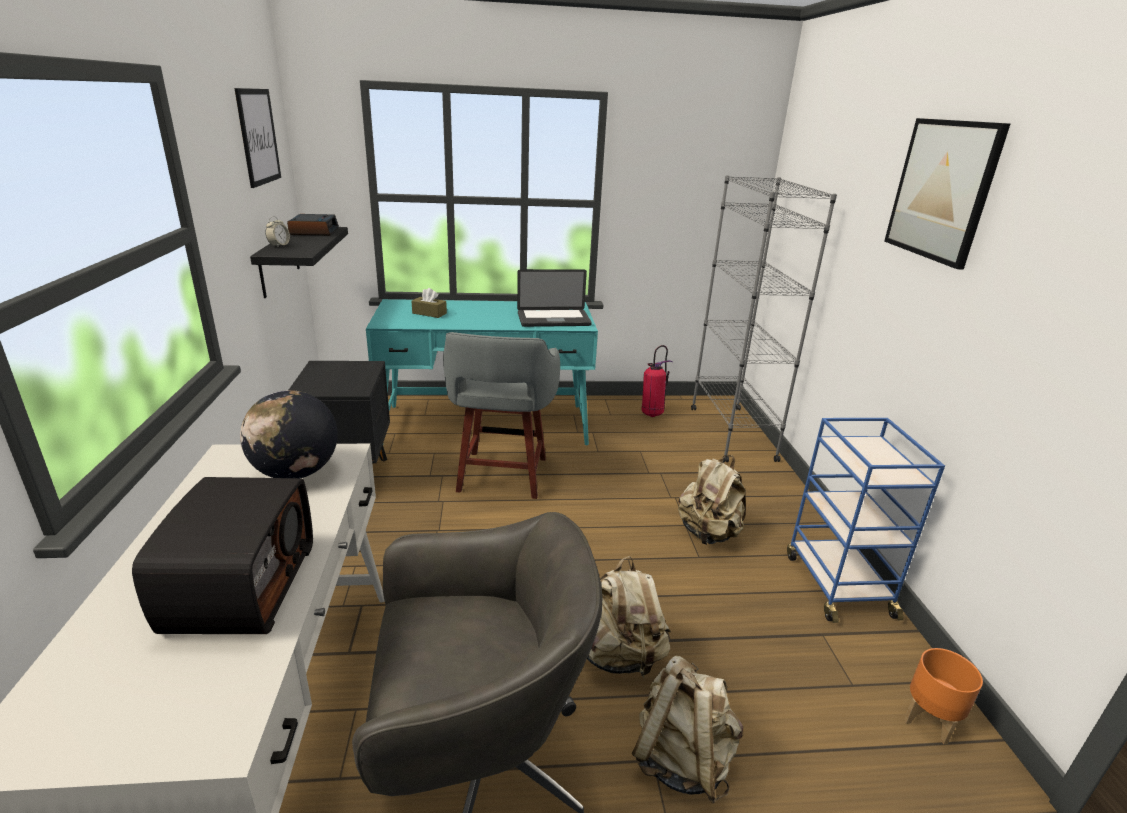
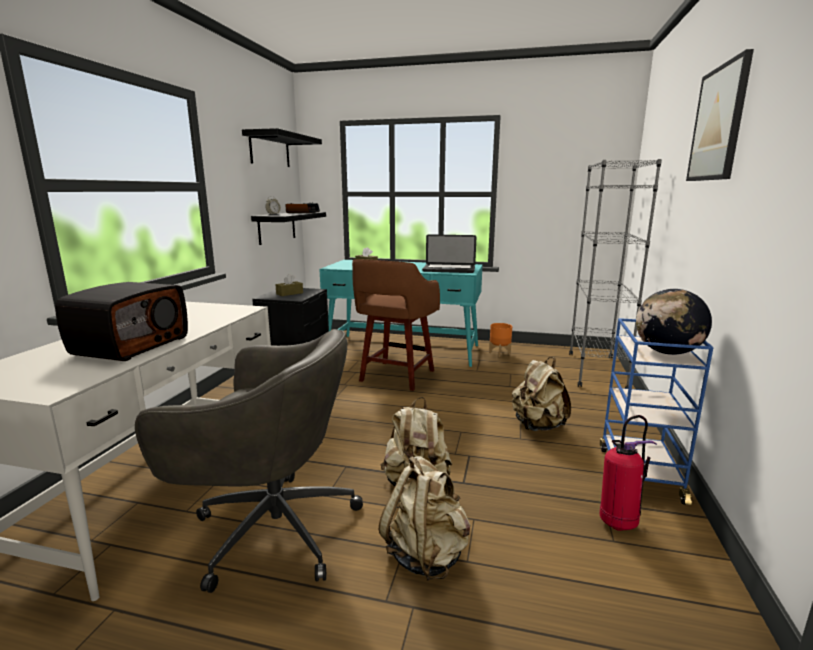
camera: 20 degrees right, 10 degrees down
picture [234,88,281,188] -> black shelf [242,128,322,167]
globe [240,390,338,478] -> globe moved to [636,289,712,355]
grey stool [443,332,560,499] -> brown stool [352,259,440,391]
fire extinguisher [642,345,673,417] -> fire extinguisher moved to [600,415,657,531]
orange planter [904,648,983,744] -> orange planter moved to [489,323,512,357]
none -> brown tissue box [275,274,303,296]

